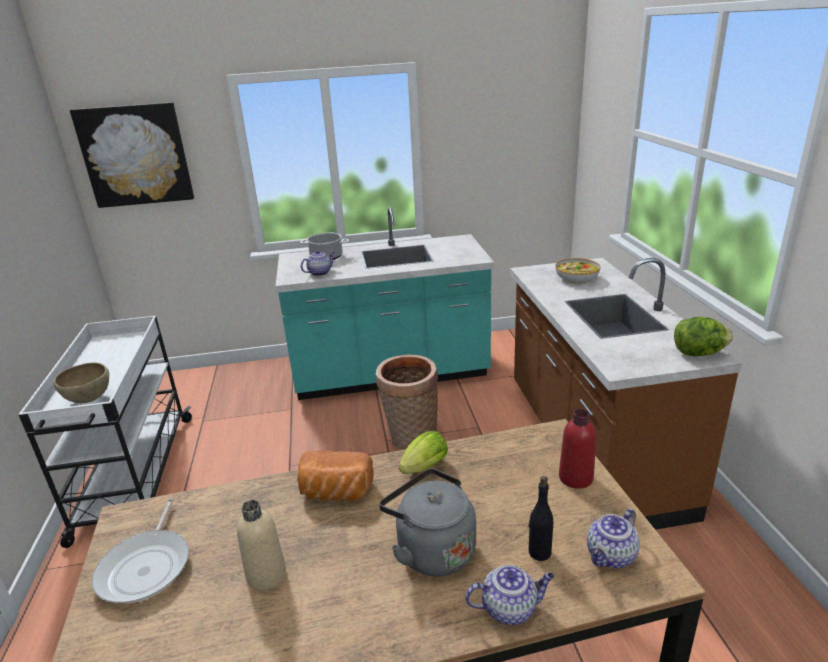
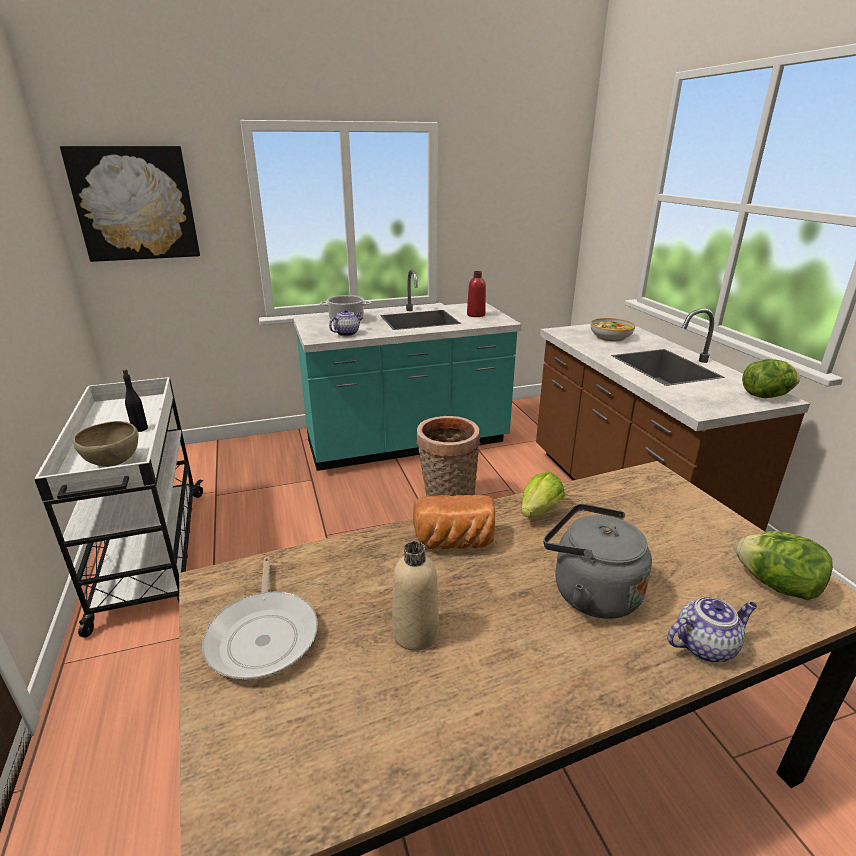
camera: 10 degrees left, 0 degrees up
black bottle [529,476,553,561] -> black bottle moved to [123,370,148,432]
red bottle [559,409,596,489] -> red bottle moved to [467,271,486,317]
teapot [587,508,640,569] -> lettuce [736,531,833,600]

